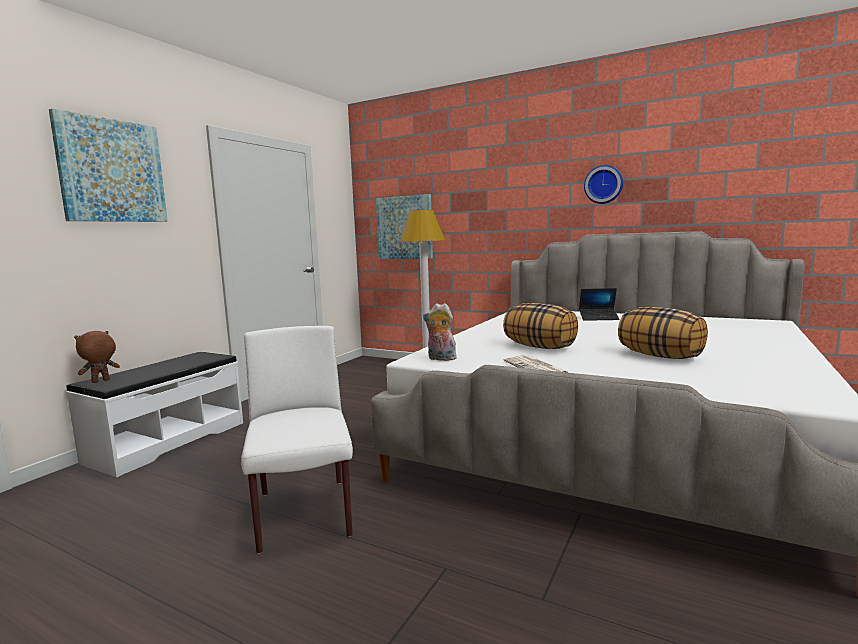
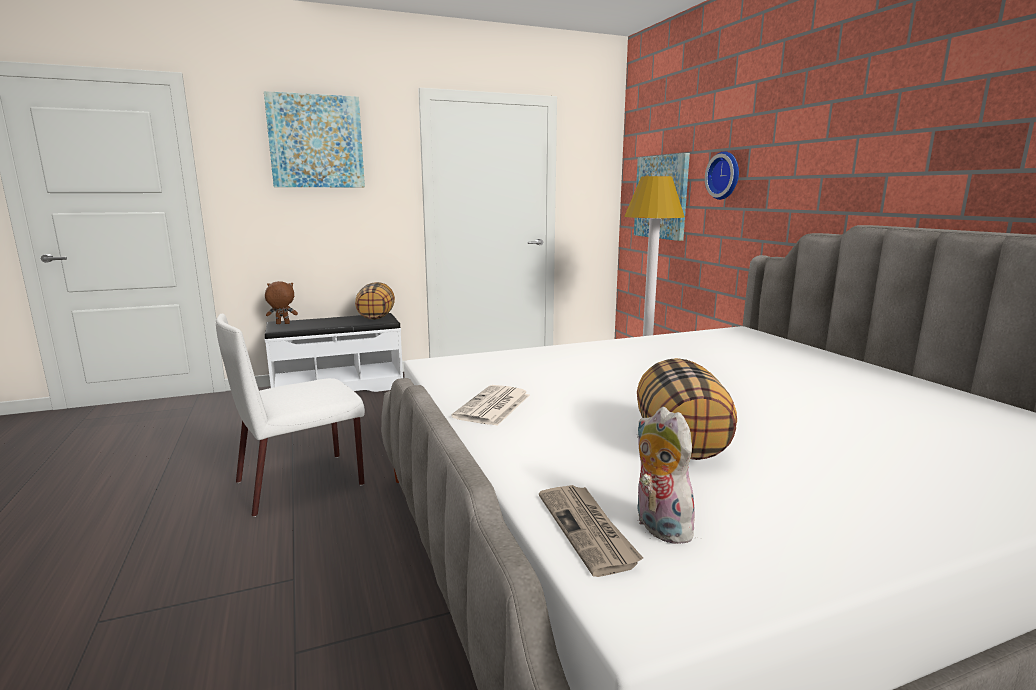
camera: 40 degrees right, 5 degrees up
white chair [241,326,353,554] -> white chair turned 150 degrees counterclockwise [216,314,365,517]
plush toy [423,303,458,361] -> plush toy moved to [637,407,700,544]
pillow [503,303,578,349] -> pillow moved to [355,282,395,320]
laptop [579,288,619,321] -> none
wall clock [584,165,623,204] -> wall clock moved to [705,151,739,200]
none -> newspaper [539,485,643,577]

